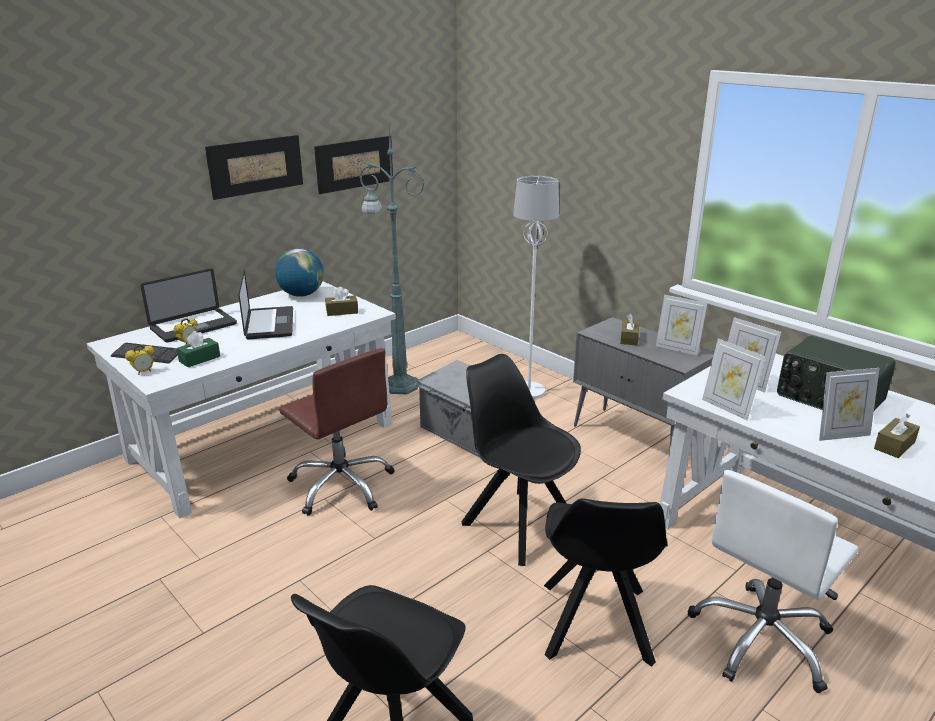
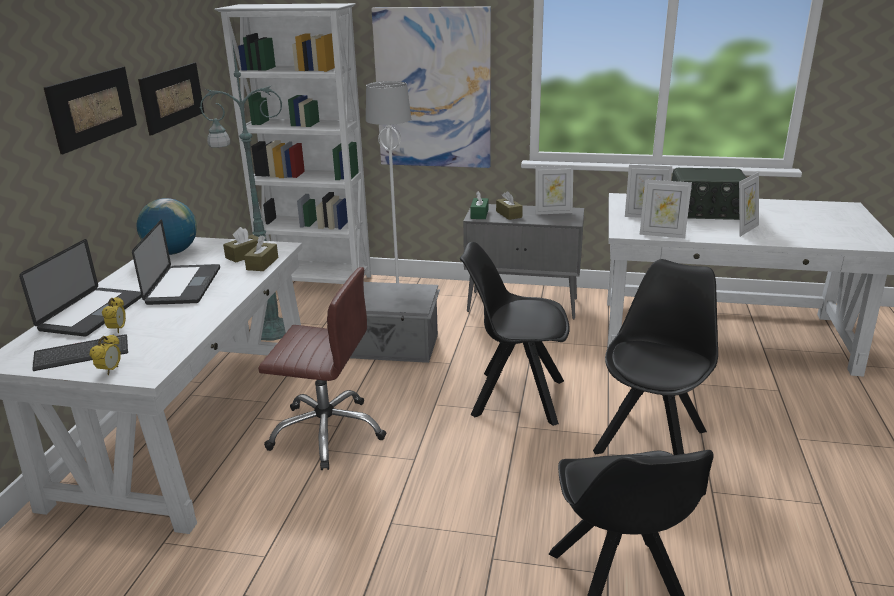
camera: 35 degrees left, 0 degrees up
green tissue box [176,331,220,367] -> green tissue box moved to [470,191,488,219]
laptop [238,269,293,340] -> laptop turned 45 degrees clockwise [132,220,220,305]
black chair [544,498,668,667] -> black chair turned 120 degrees counterclockwise [593,259,718,455]
white office chair [687,470,858,693] -> none
brown tissue box [874,413,920,458] -> brown tissue box moved to [244,235,278,271]
none -> white bookcase [214,3,371,284]
none -> picture [371,7,491,168]

